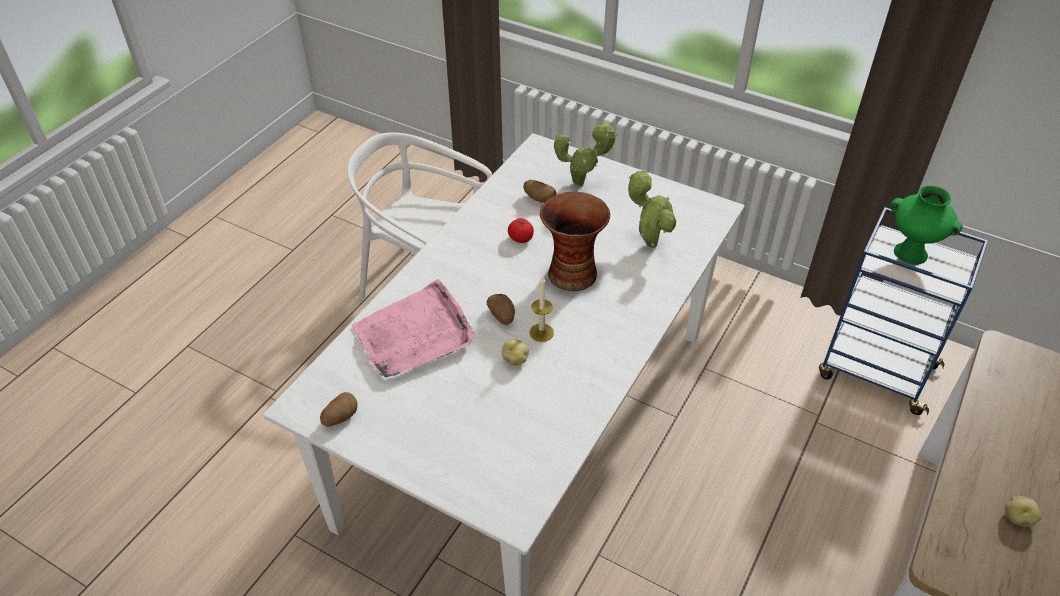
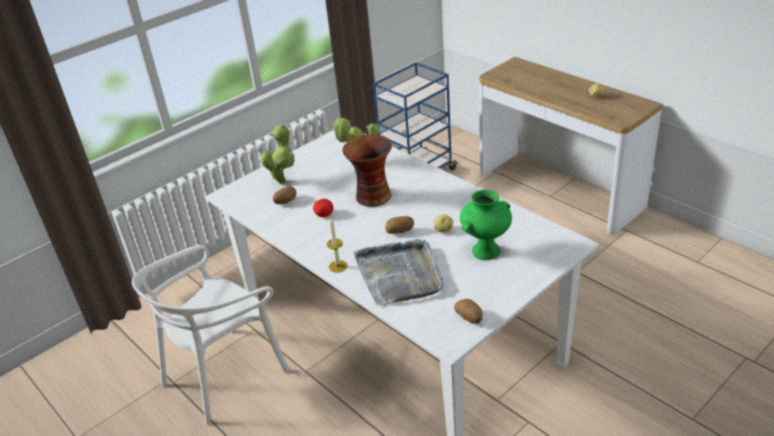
camera: 70 degrees left, 10 degrees down
pink tray [352,279,475,378] -> grey tray [354,239,444,306]
candle [529,276,554,342] -> candle moved to [327,218,348,273]
green vase [890,185,963,265] -> green vase moved to [460,190,512,260]

